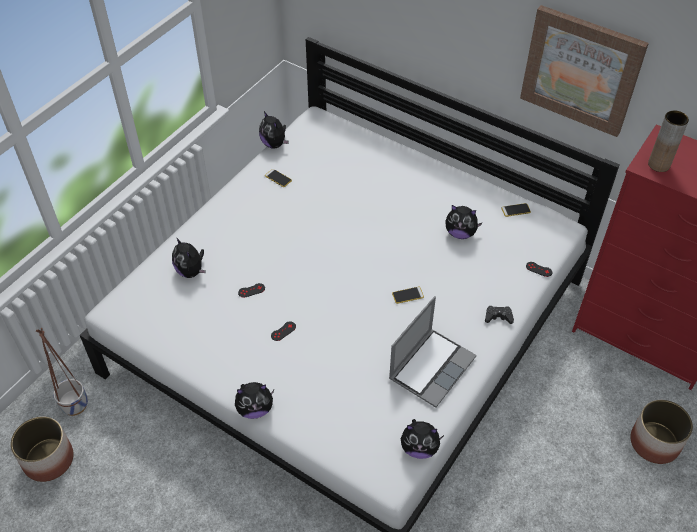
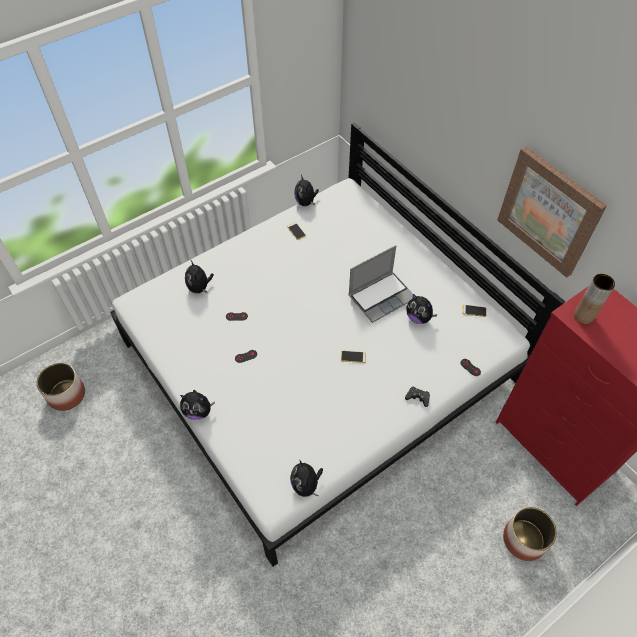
camera: 20 degrees right, 5 degrees up
planter [36,328,88,416] -> none
laptop [389,296,476,408] -> laptop moved to [348,245,413,323]
plush toy [401,419,444,459] -> plush toy turned 45 degrees clockwise [290,461,323,497]

